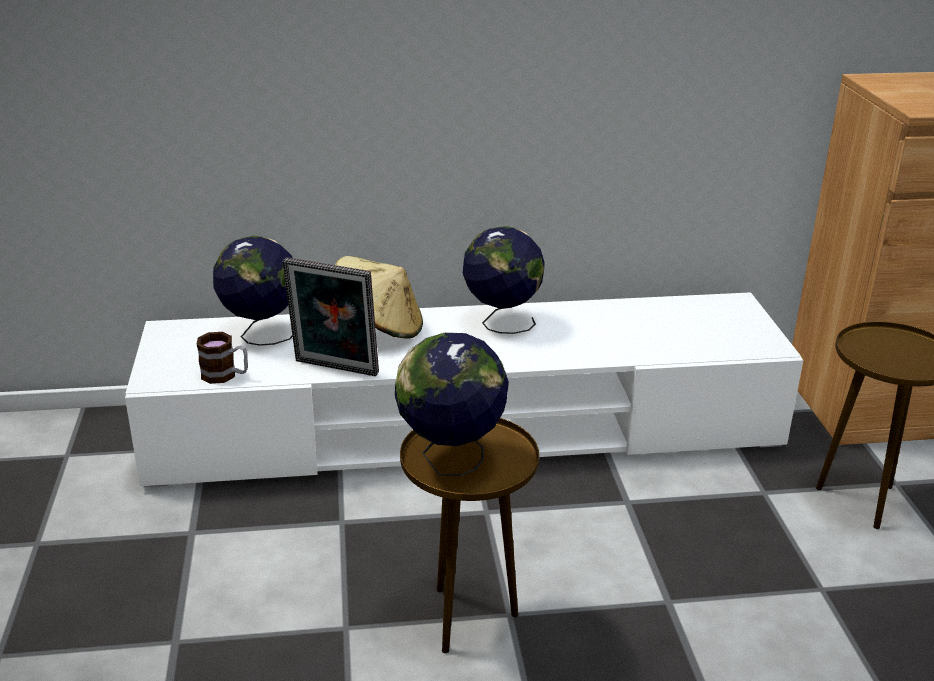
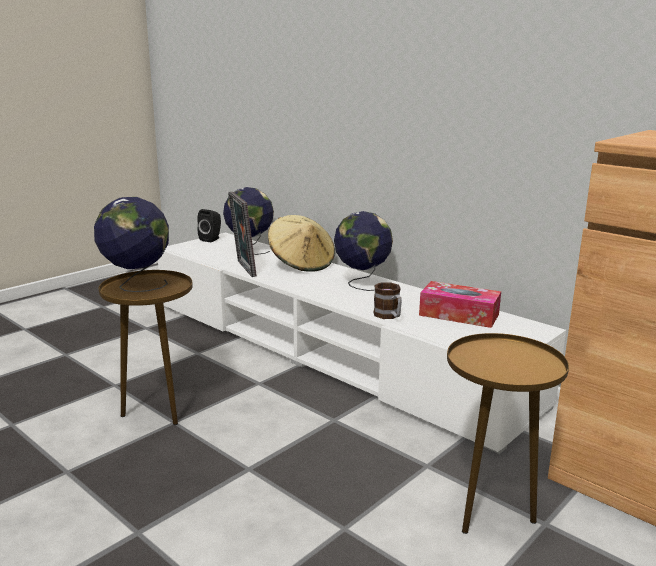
camera: 50 degrees right, 10 degrees down
mug [197,332,248,384] -> mug moved to [373,282,402,319]
none -> black speaker [197,209,221,242]
none -> tissue box [419,281,501,328]

